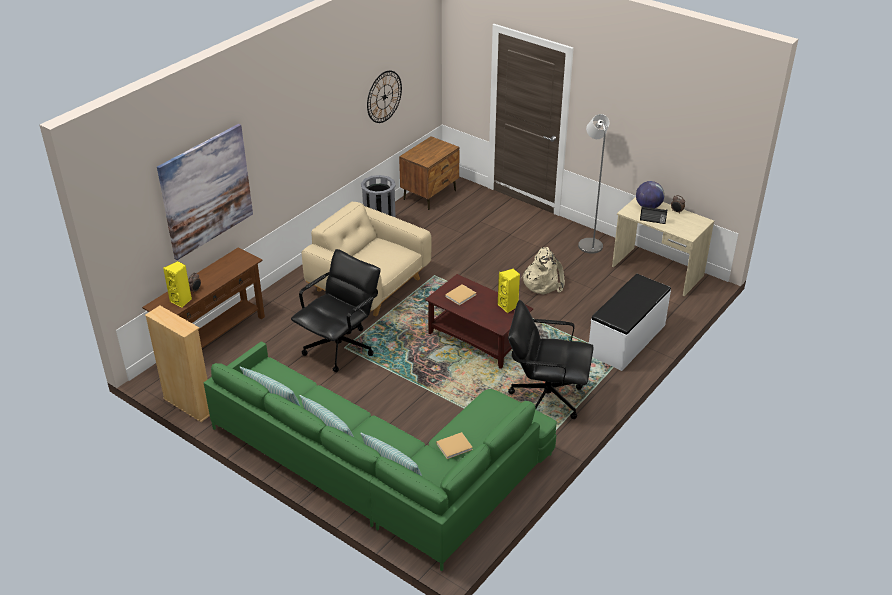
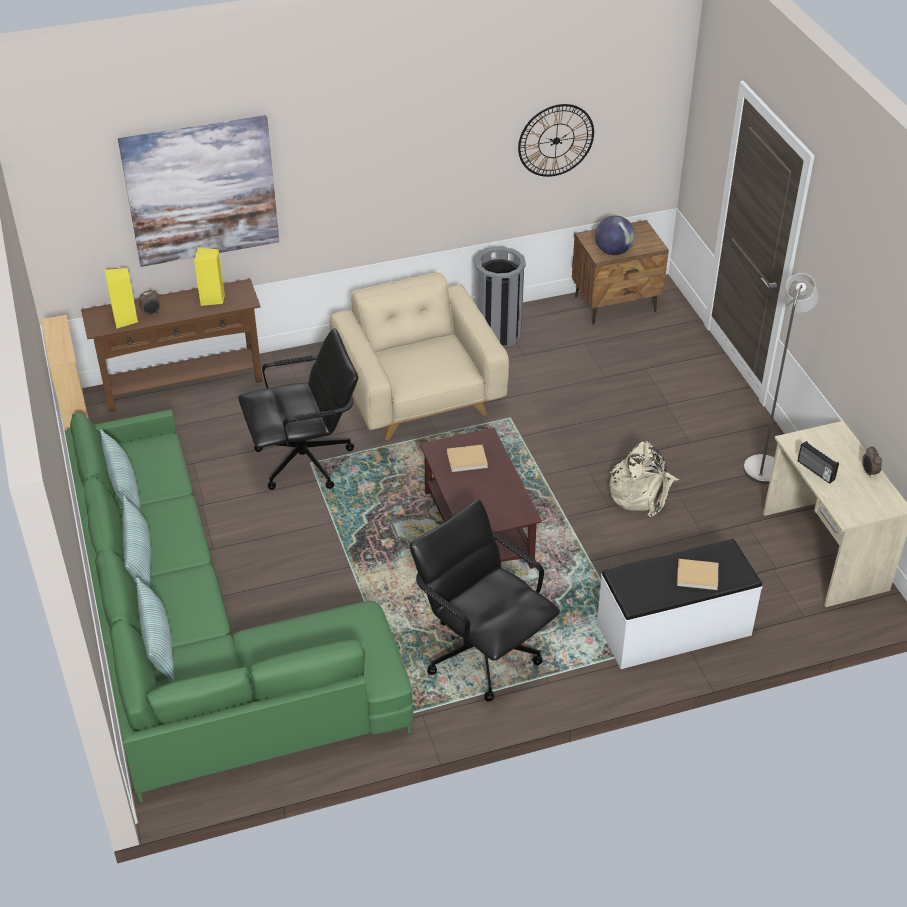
camera: 35 degrees right, 5 degrees up
beige book [436,432,473,459] -> beige book moved to [677,559,718,590]
yellow speaker [498,268,520,313] -> yellow speaker moved to [194,247,225,306]
globe [636,181,665,208] -> globe moved to [595,216,635,255]

